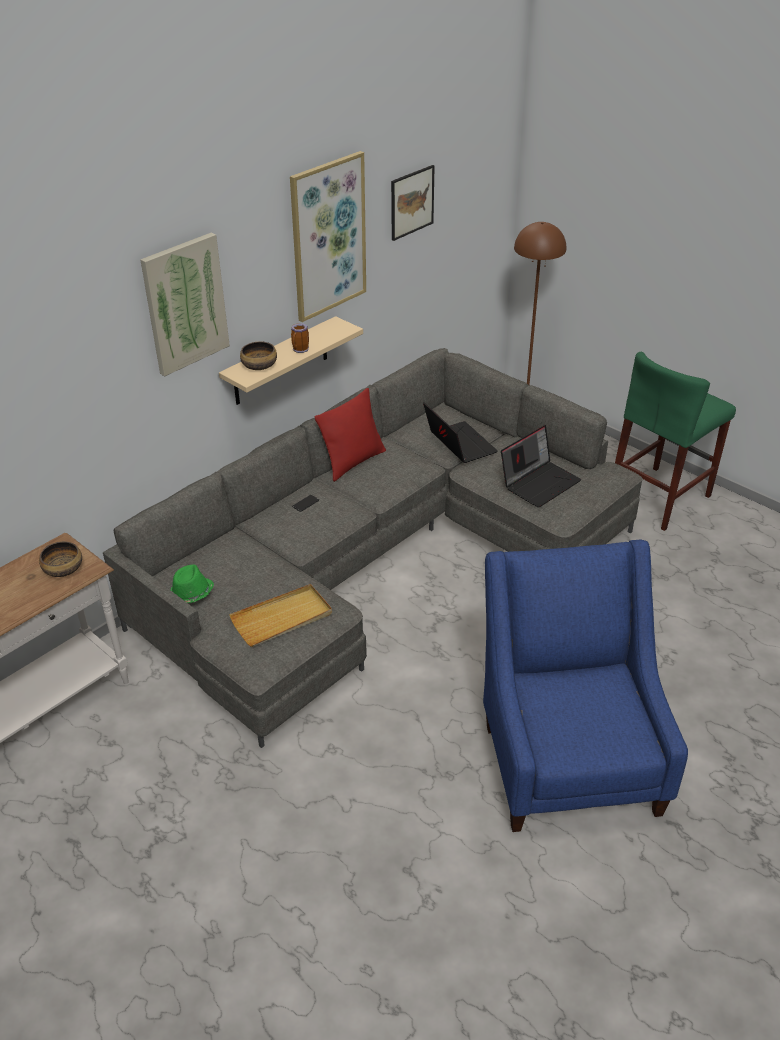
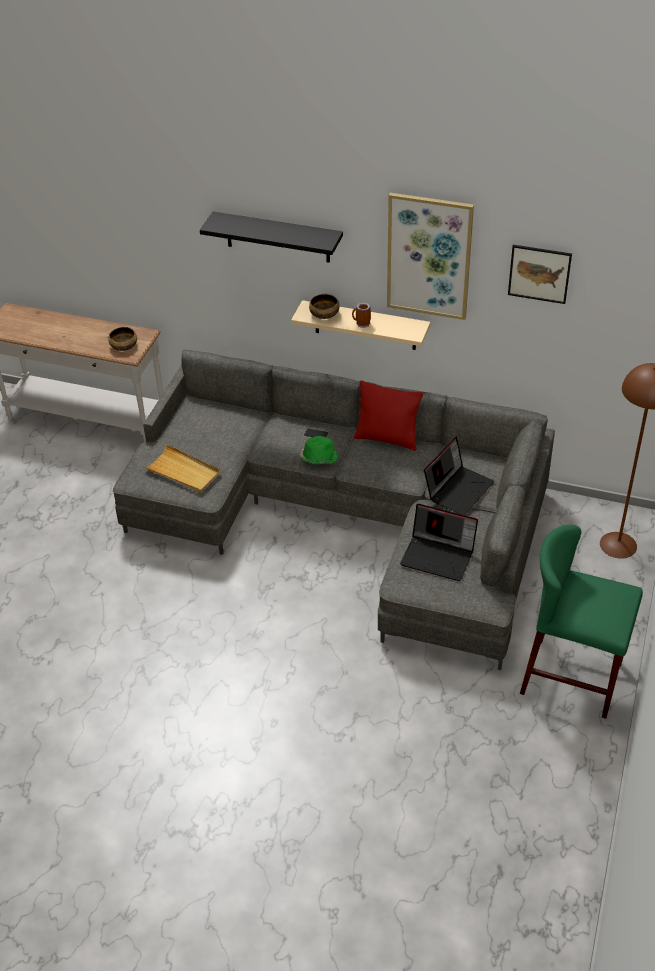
camera: 65 degrees right, 5 degrees up
picture [140,233,230,376] -> black shelf [200,212,343,263]
green hat [171,564,214,603] -> green hat moved to [300,436,338,464]
blue armchair [483,540,688,832] -> none

